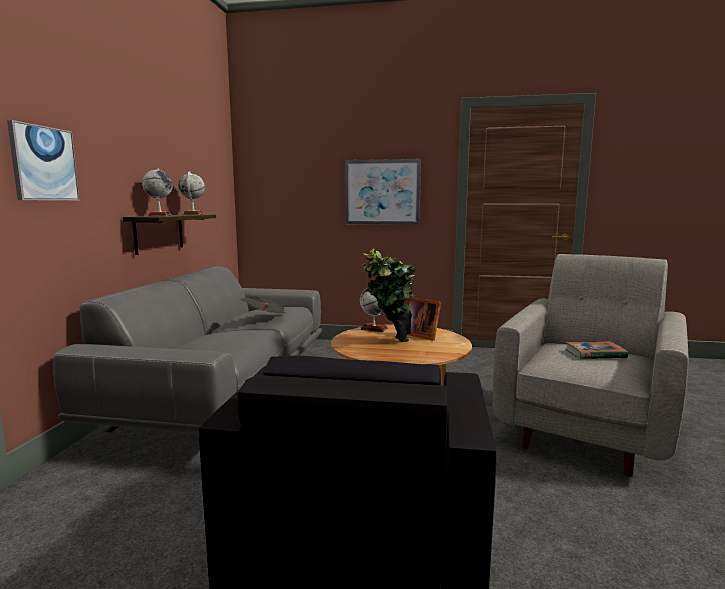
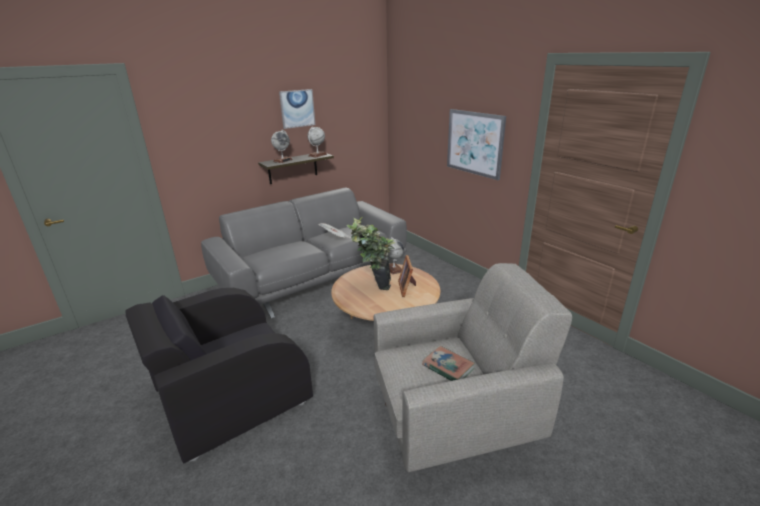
camera: 45 degrees right, 15 degrees up
picture [7,120,80,201] -> picture moved to [279,89,315,129]

